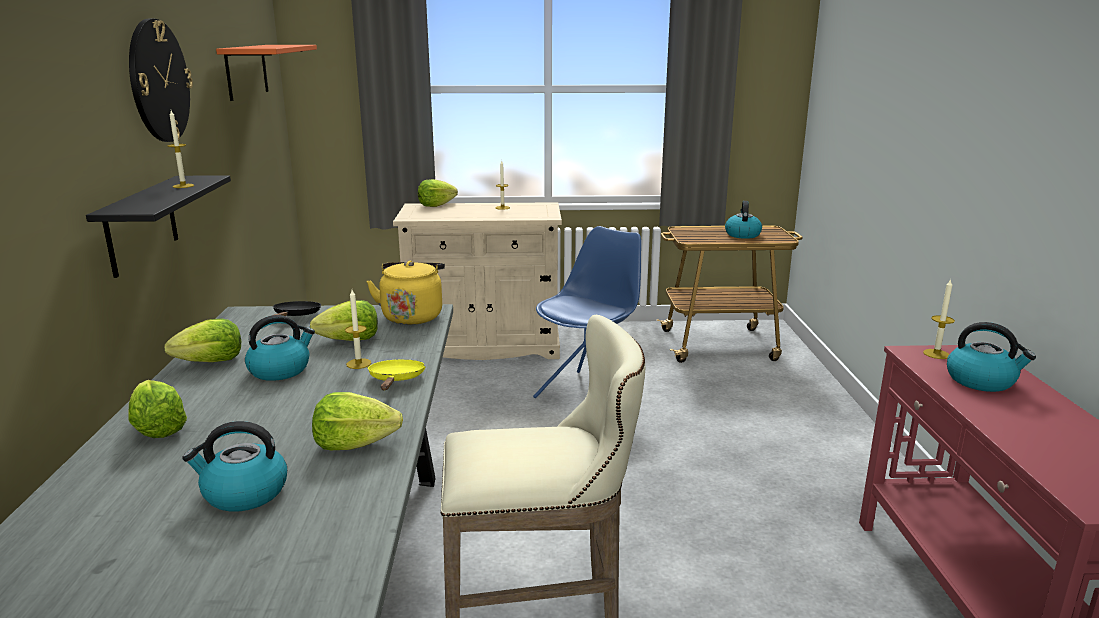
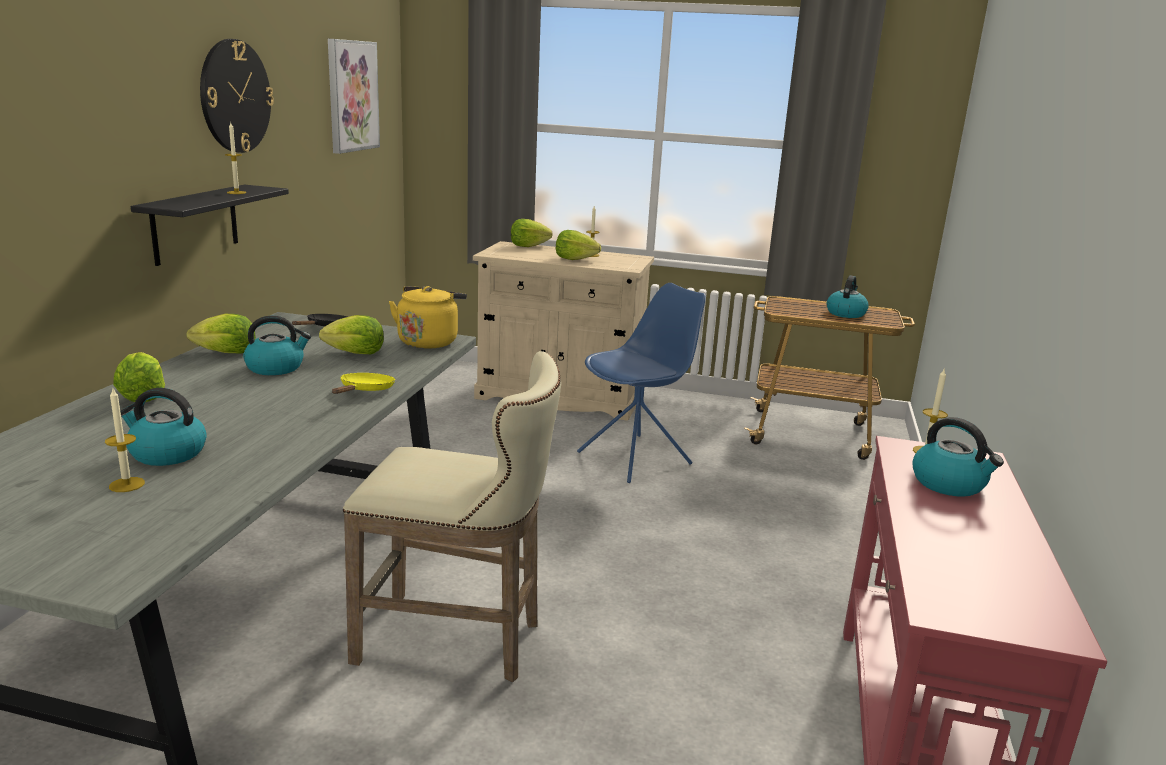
camera: 15 degrees right, 0 degrees up
orange shelf [216,45,317,101] -> picture [328,39,380,154]
lettuce [312,392,403,450] -> lettuce moved to [556,230,601,260]
candle [345,290,371,369] -> candle moved to [105,389,145,492]

